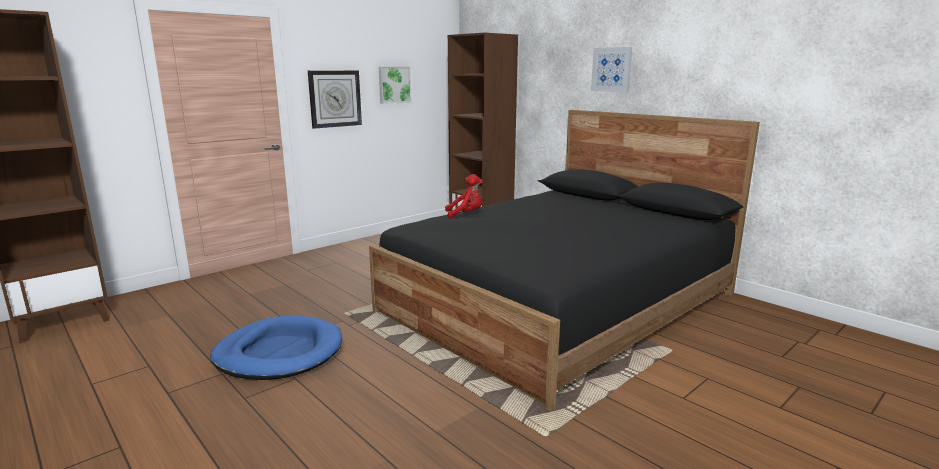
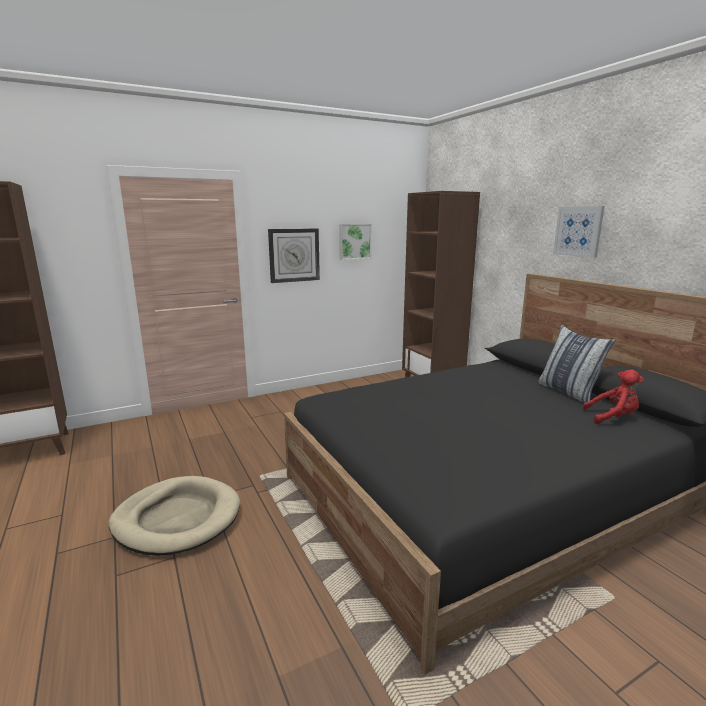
camera: 15 degrees right, 0 degrees up
blue dog bed [210,316,342,380] -> beige dog bed [109,476,240,556]
red plush toy [445,174,482,219] -> red plush toy moved to [583,370,644,424]
none -> pillow [538,325,616,403]

